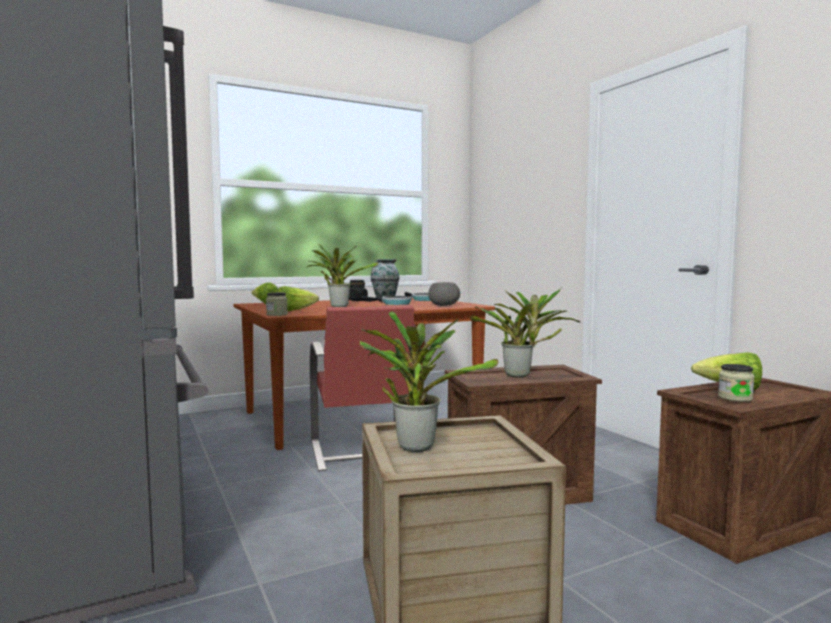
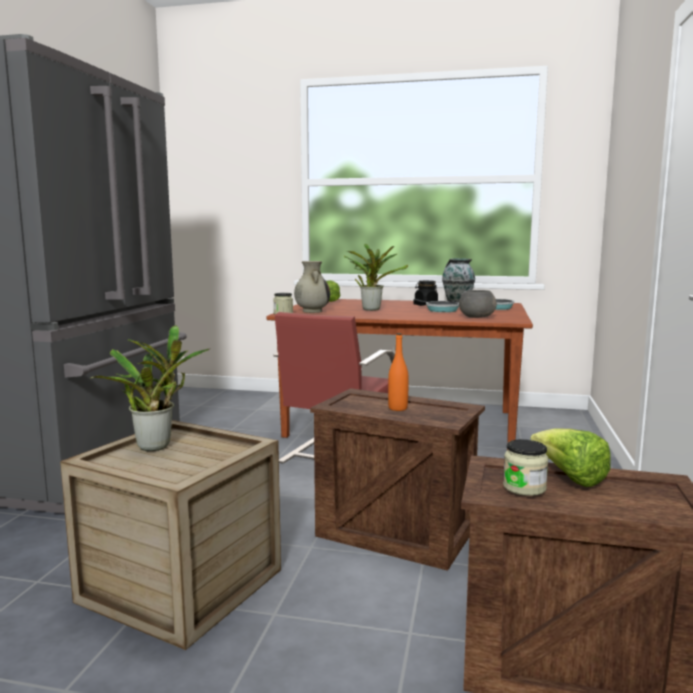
camera: 40 degrees right, 5 degrees up
lettuce [277,286,319,312] -> beige vase [294,261,330,313]
potted plant [470,287,581,378] -> orange bottle [388,333,409,411]

